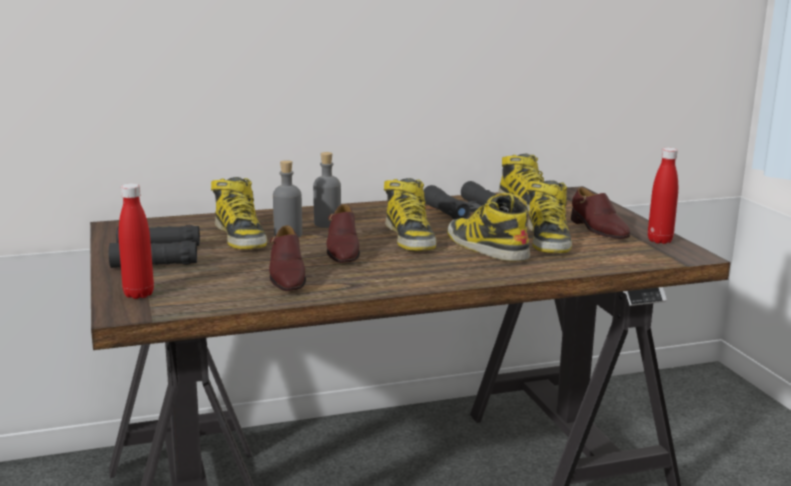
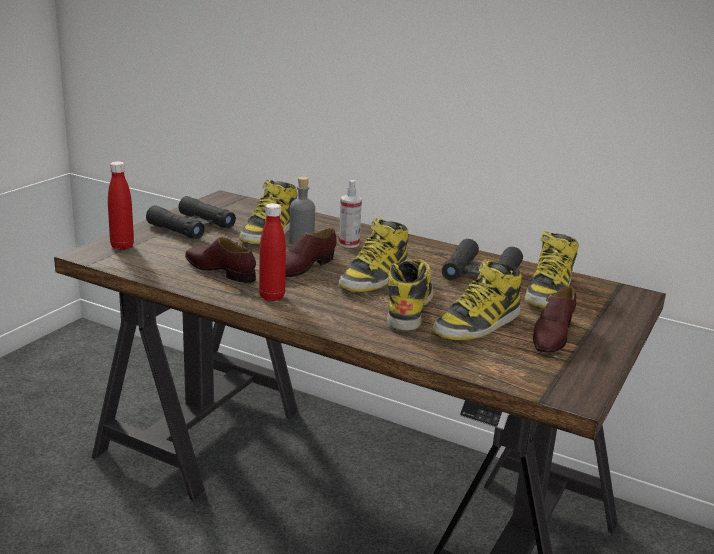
camera: 45 degrees right, 5 degrees up
brown shoe [269,225,306,291] -> brown shoe turned 90 degrees clockwise [185,237,256,283]
grey bottle [313,152,341,228] -> spray bottle [339,180,362,248]
red bottle [648,148,678,244] -> red bottle moved to [259,203,286,301]

